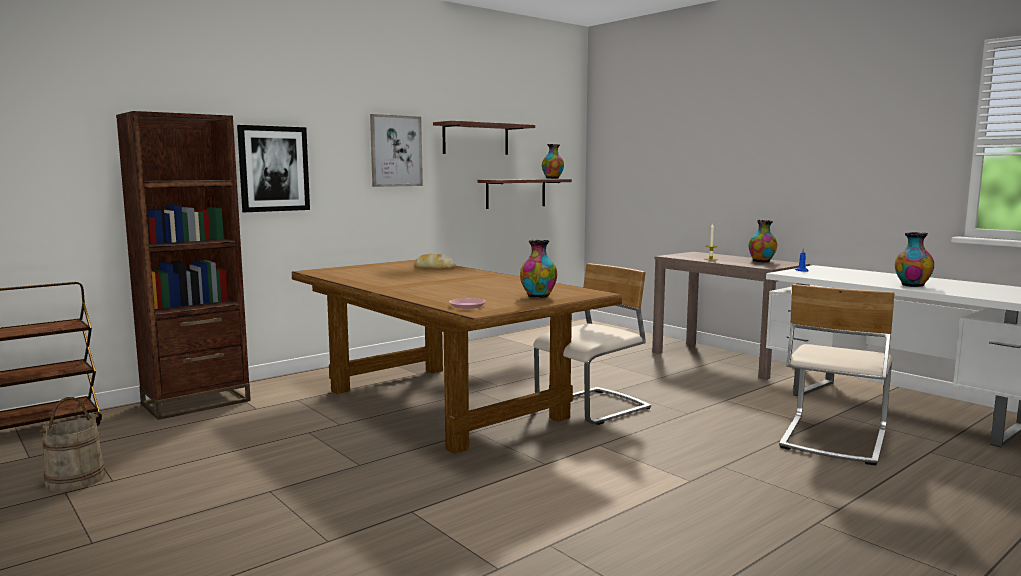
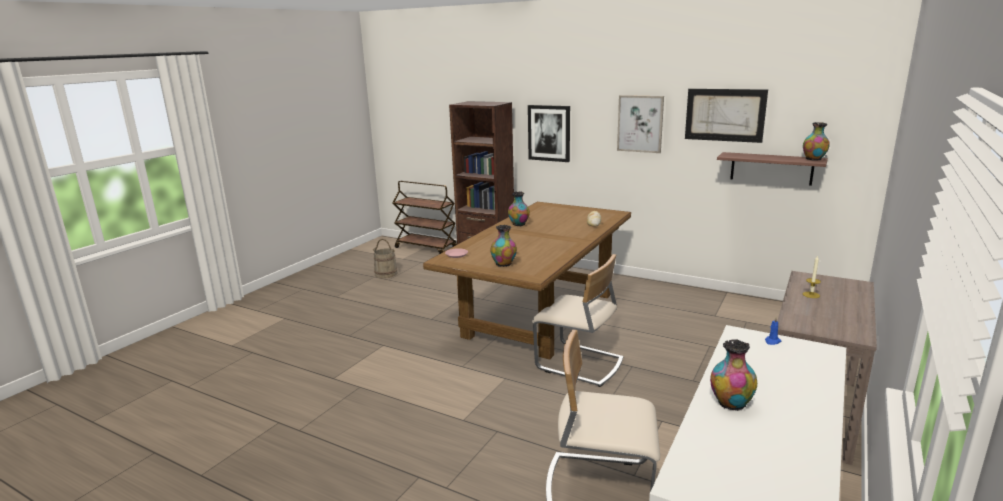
camera: 70 degrees right, 10 degrees up
shelf [433,121,535,155] -> picture [685,89,768,143]
vase [749,220,777,262] -> vase moved to [508,192,530,226]

